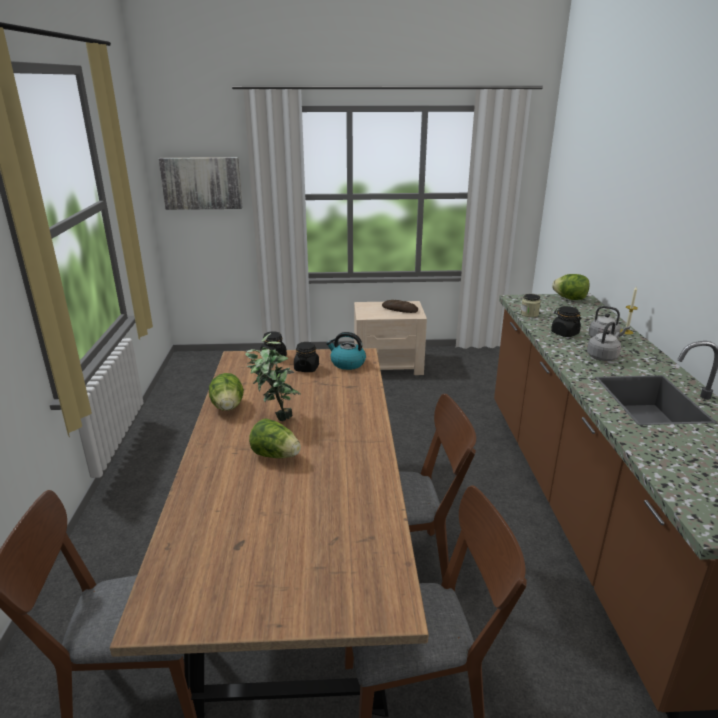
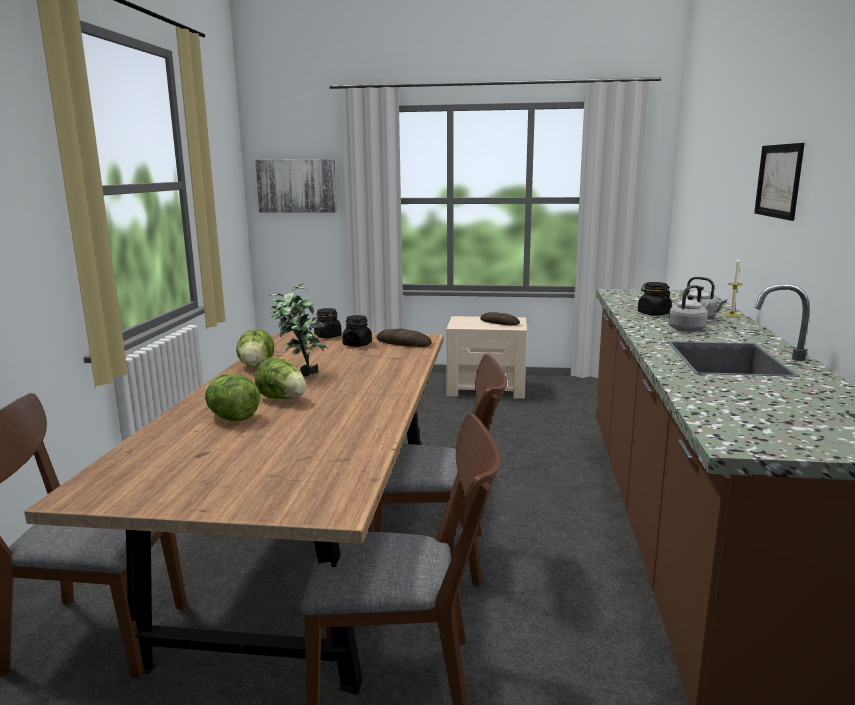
camera: 10 degrees right, 10 degrees down
kettle [326,332,366,370] -> bread [376,329,432,347]
jar [520,294,541,317] -> none
lettuce [552,274,590,300] -> lettuce moved to [204,374,260,421]
none -> picture [754,143,805,221]

